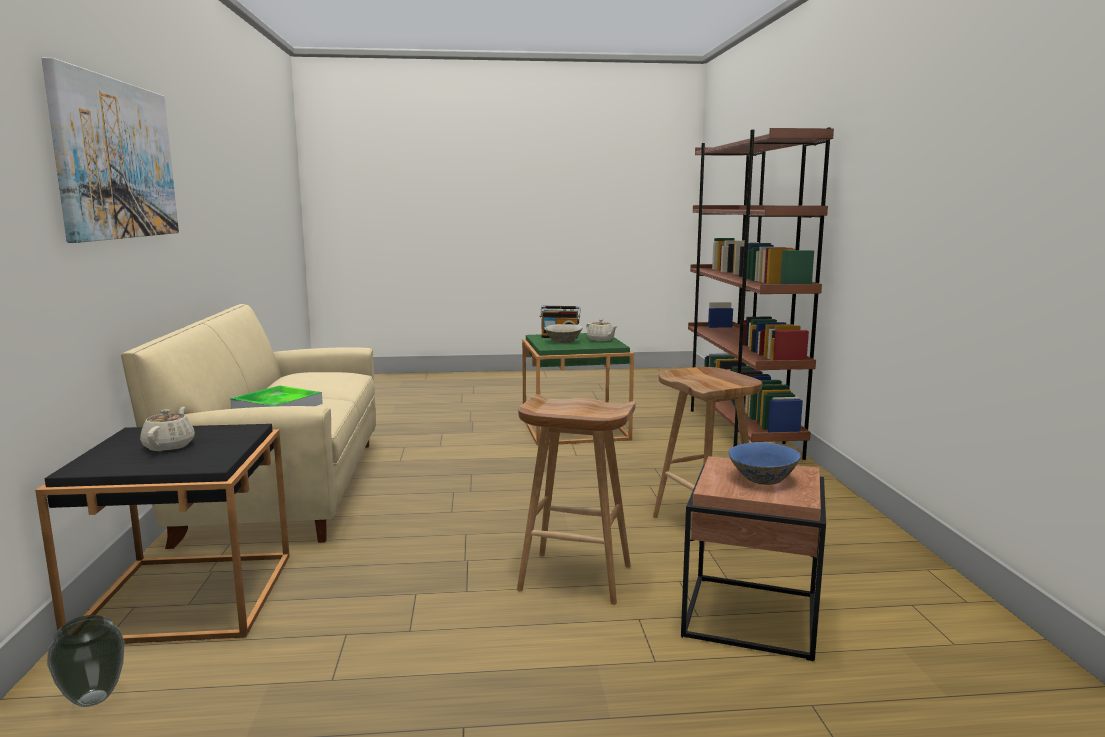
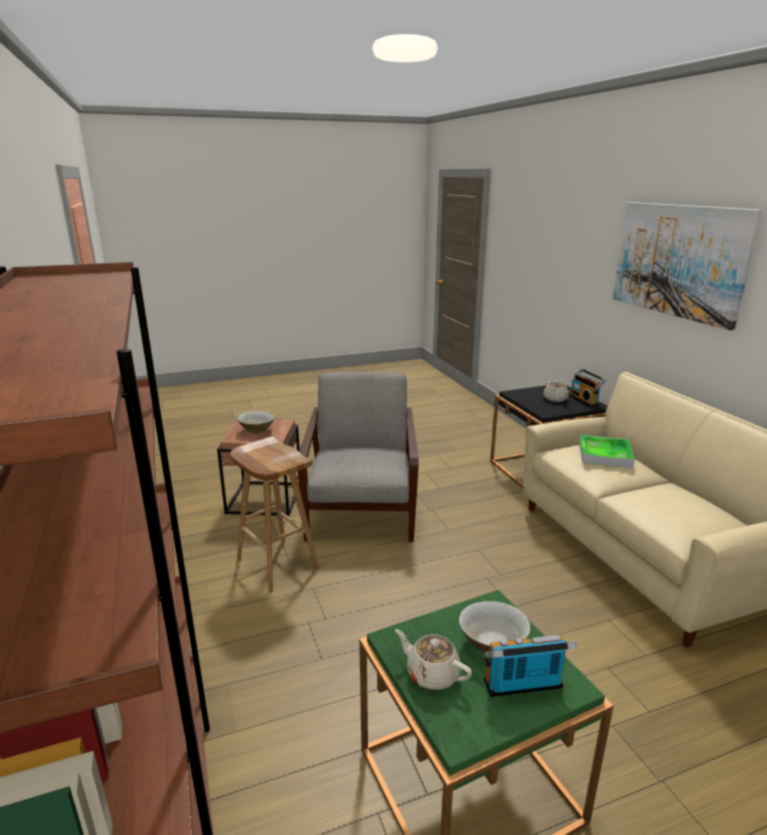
camera: 165 degrees right, 10 degrees up
vase [47,615,125,707] -> none
brown stool [517,394,636,605] -> grey armchair [298,372,418,542]
blue bowl [729,442,801,485] -> beige bowl [237,411,274,434]
none -> radio [570,369,606,407]

